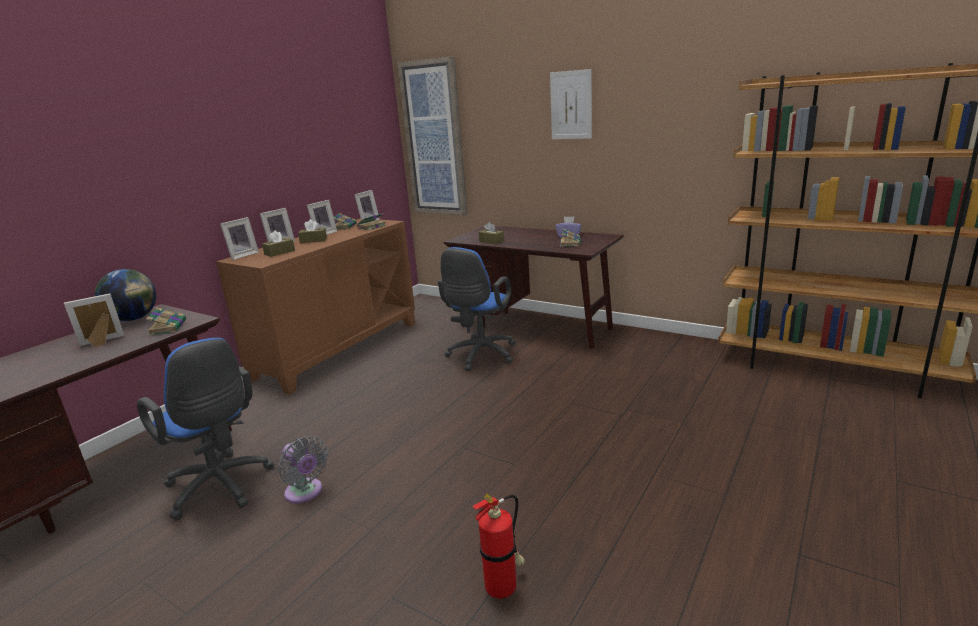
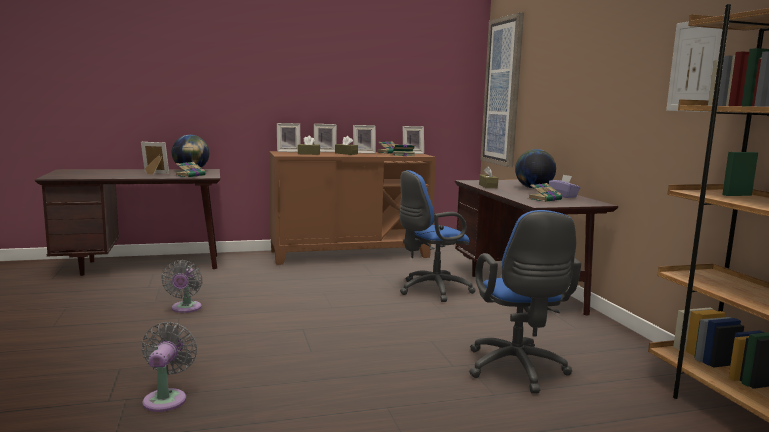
camera: 40 degrees right, 10 degrees down
blue office chair [137,338,274,520] -> blue office chair moved to [469,210,581,394]
fire extinguisher [473,494,525,599] -> grey fan [141,322,197,412]
picture [550,69,592,139] -> picture moved to [666,21,722,112]
none -> globe [515,149,556,189]

